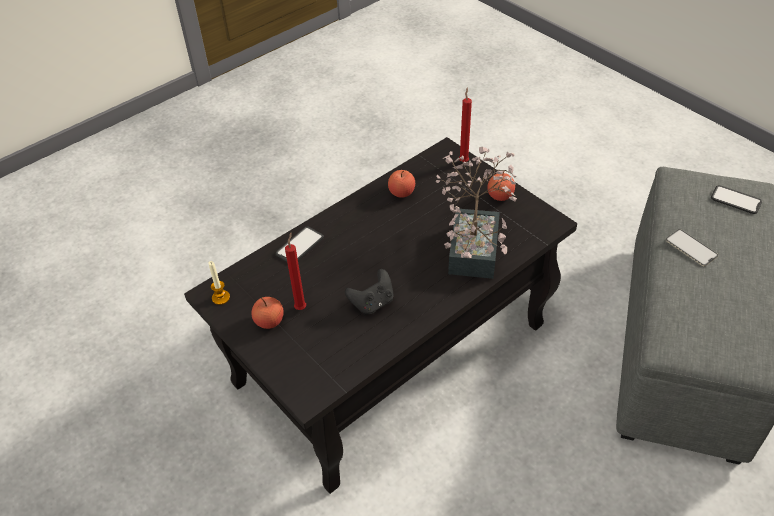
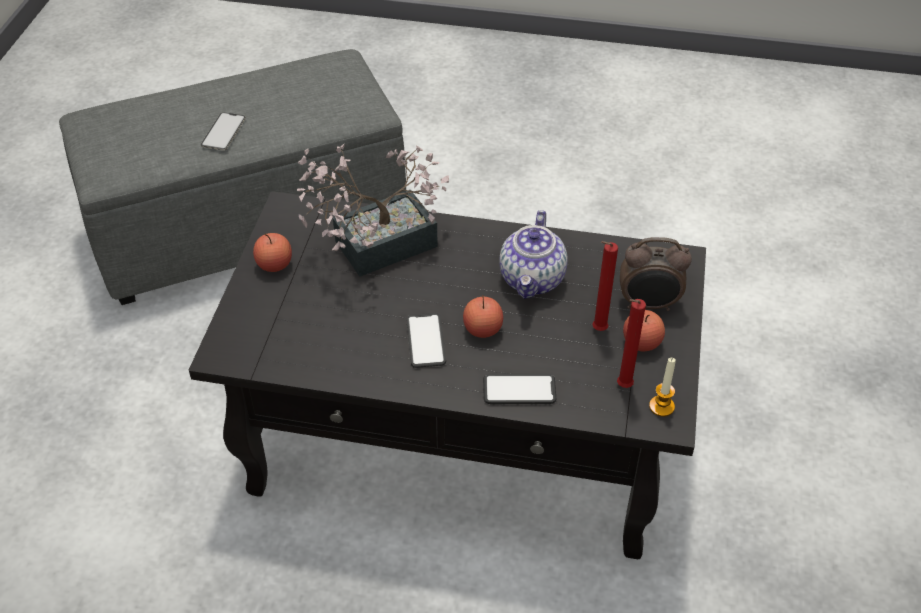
camera: 130 degrees left, 0 degrees up
black game controller [345,269,394,314] -> teapot [499,210,568,299]
apple [388,170,415,198] -> apple moved to [463,295,503,338]
red candle [459,88,472,162] -> red candle moved to [617,299,646,388]
phone [711,185,762,214] -> phone moved to [406,313,446,368]
none -> alarm clock [620,237,692,311]

